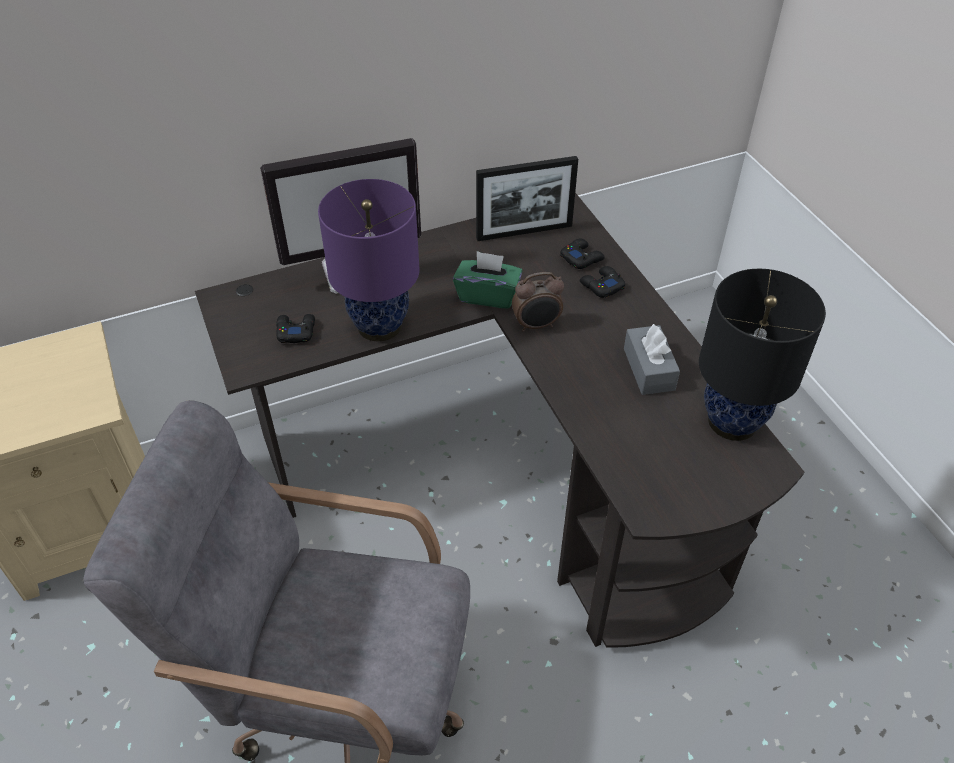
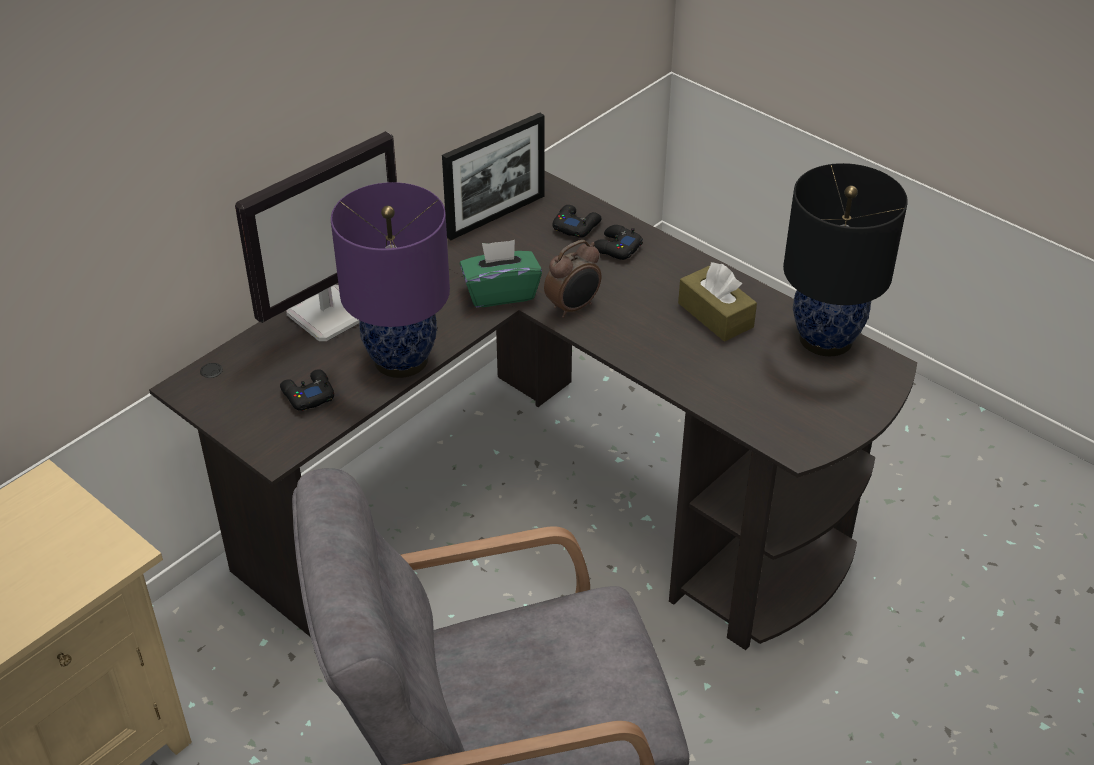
camera: 25 degrees left, 5 degrees down
grey tissue box [624,324,680,395] -> brown tissue box [678,262,757,342]

